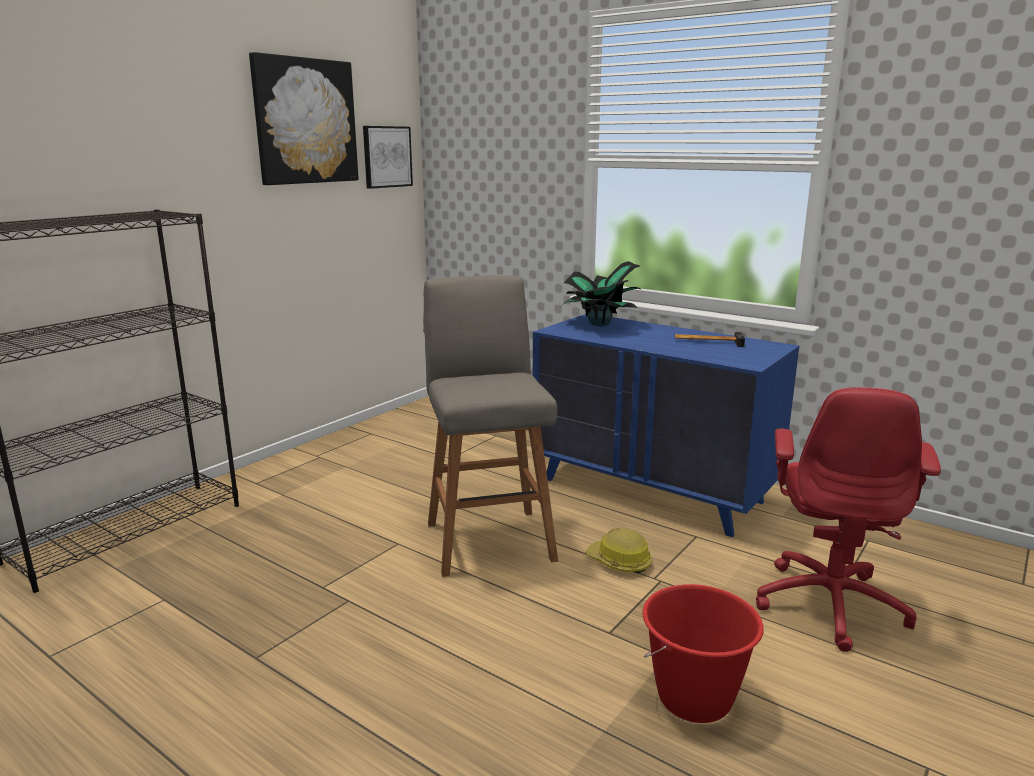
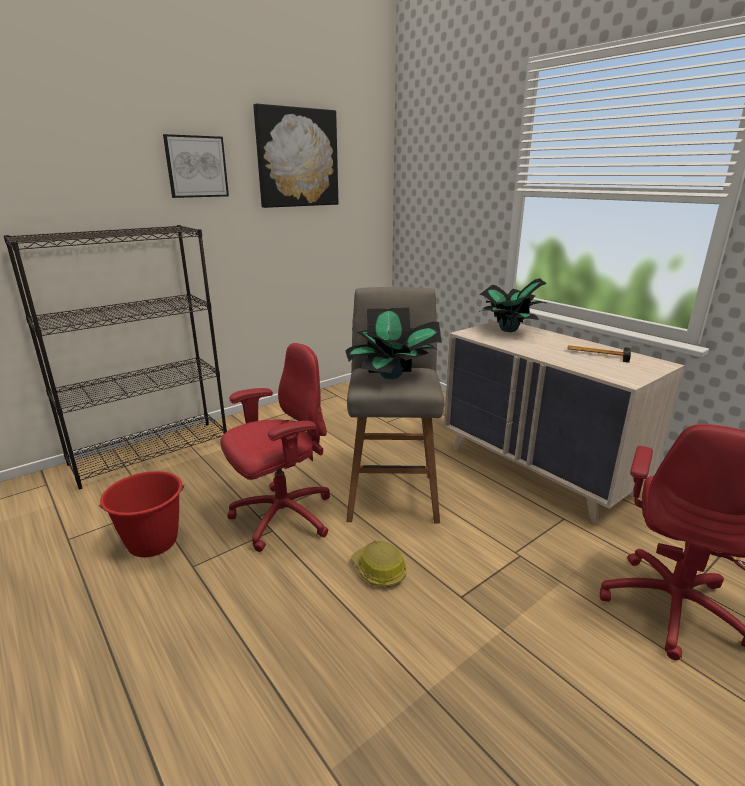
camera: 15 degrees right, 5 degrees up
picture [363,126,413,189] -> picture moved to [163,134,229,198]
blue dresser [533,314,799,537] -> beige dresser [444,321,685,525]
hard hat [585,528,652,573] -> hard hat moved to [351,541,407,587]
red bucket [642,584,764,723] -> red bucket moved to [99,471,184,557]
none -> red office chair [220,343,330,552]
none -> potted plant [345,308,442,379]

